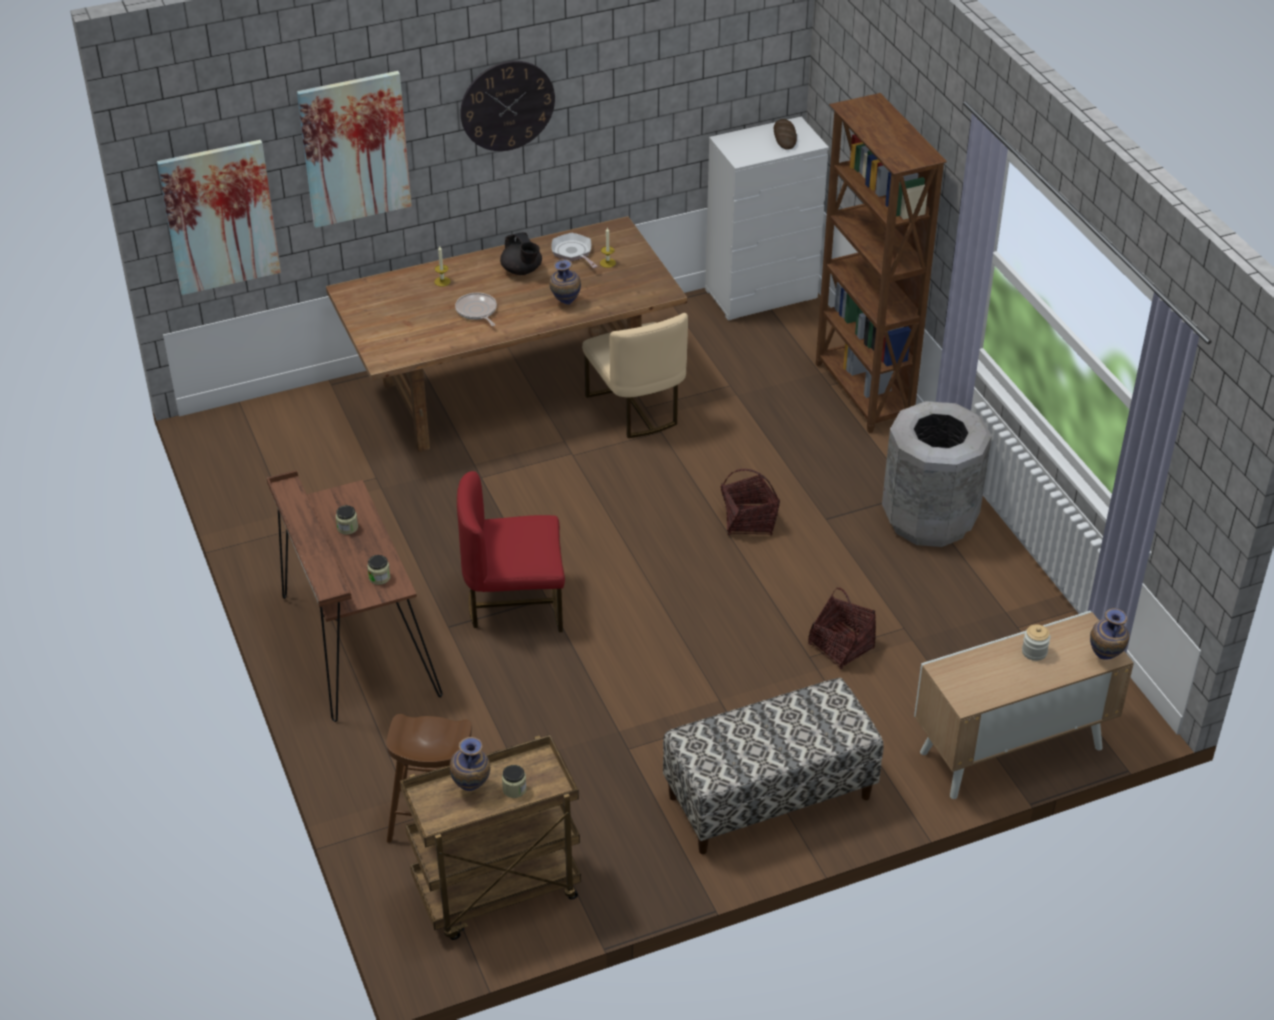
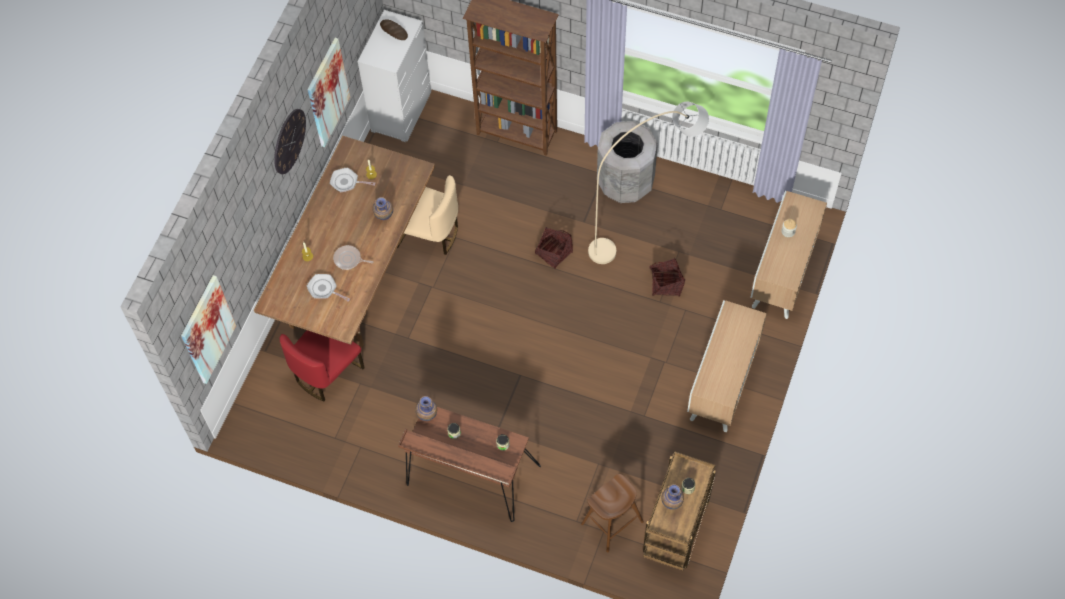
camera: 45 degrees left, 20 degrees up
picture [297,71,412,228] -> picture moved to [308,38,350,147]
red chair [457,471,565,632] -> red chair moved to [280,330,365,402]
black teapot [500,232,542,275] -> none
bench [663,678,884,854] -> cabinet [687,300,767,432]
vase [1090,608,1129,660] -> vase moved to [415,396,437,421]
none -> frying pan [307,274,350,302]
none -> beige floor lamp [588,102,709,264]

